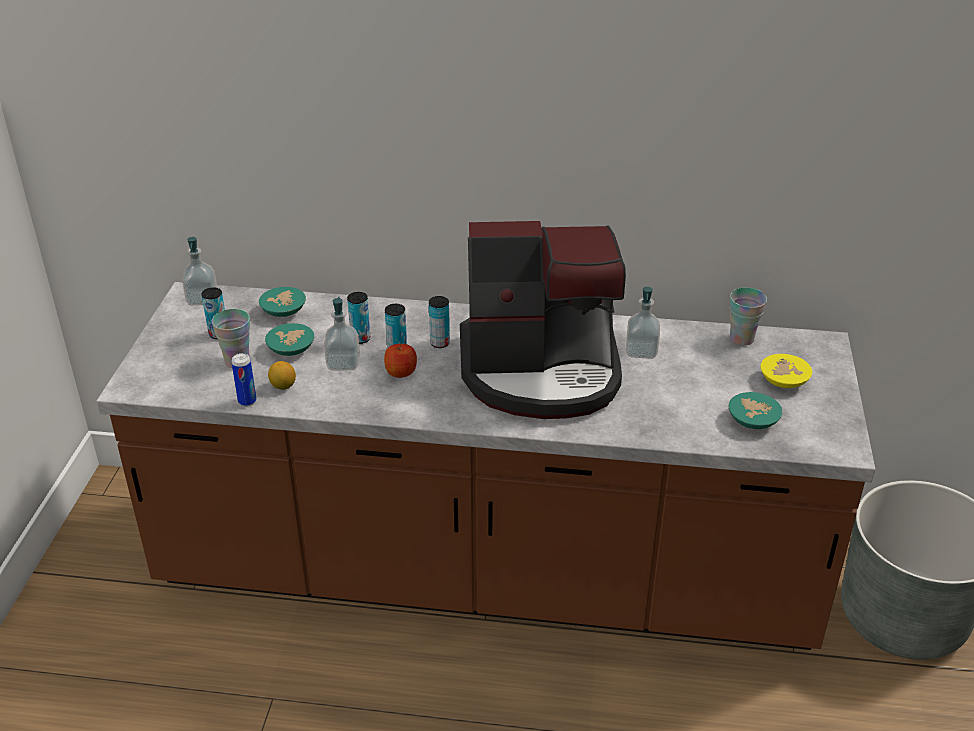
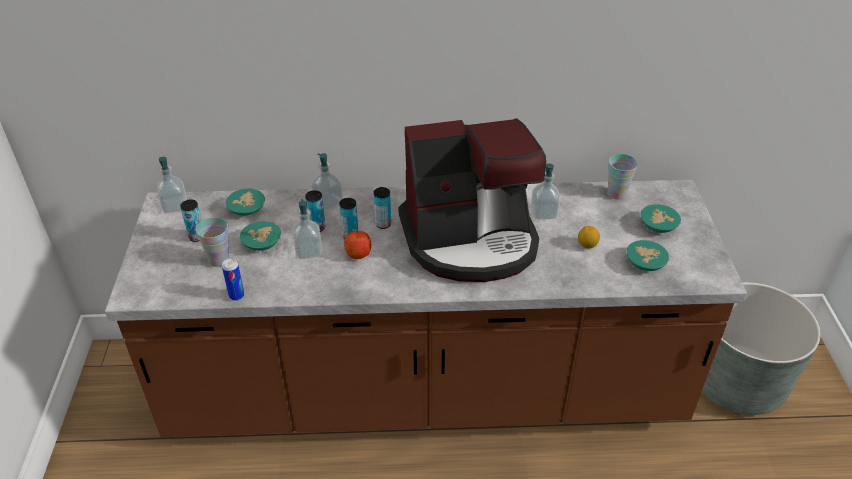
camera: 10 degrees left, 5 degrees up
lemon [268,361,296,390] -> lemon moved to [578,226,600,248]
yellow bowl [760,354,812,388] -> turquoise bowl [640,204,681,233]
none -> soap dispenser [311,153,343,210]

